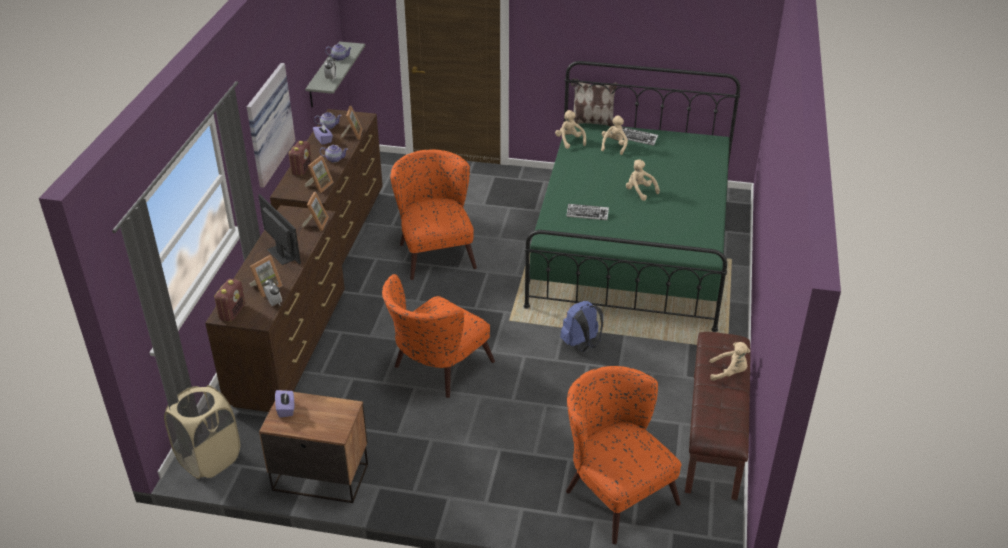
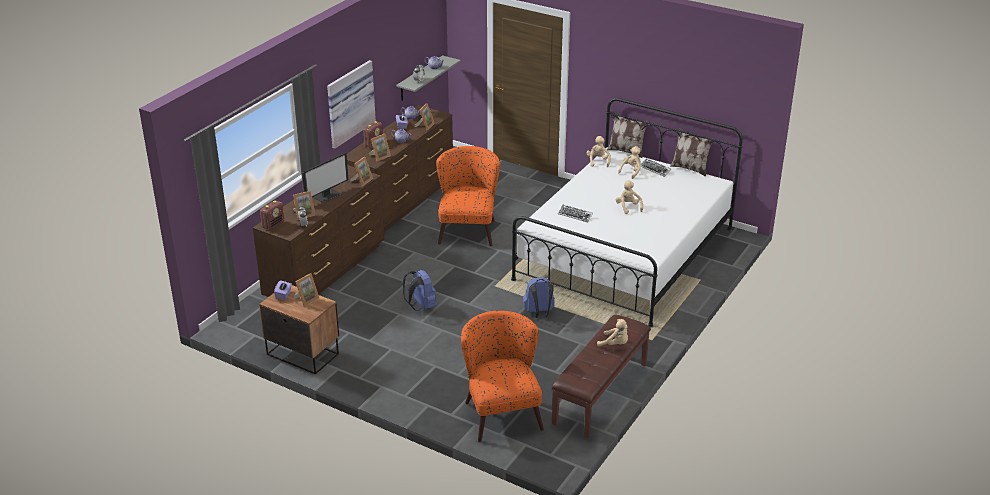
camera: 20 degrees right, 5 degrees down
beige laundry basket [164,385,240,479] -> none
monitor [258,194,301,265] -> monitor turned 60 degrees clockwise [302,152,348,203]
orange armchair [382,274,495,398] -> blue backpack [402,270,437,311]
green bed [523,61,740,332] -> white bed [511,98,743,327]
none -> picture frame [294,273,319,306]
none -> pillow [670,128,714,176]

